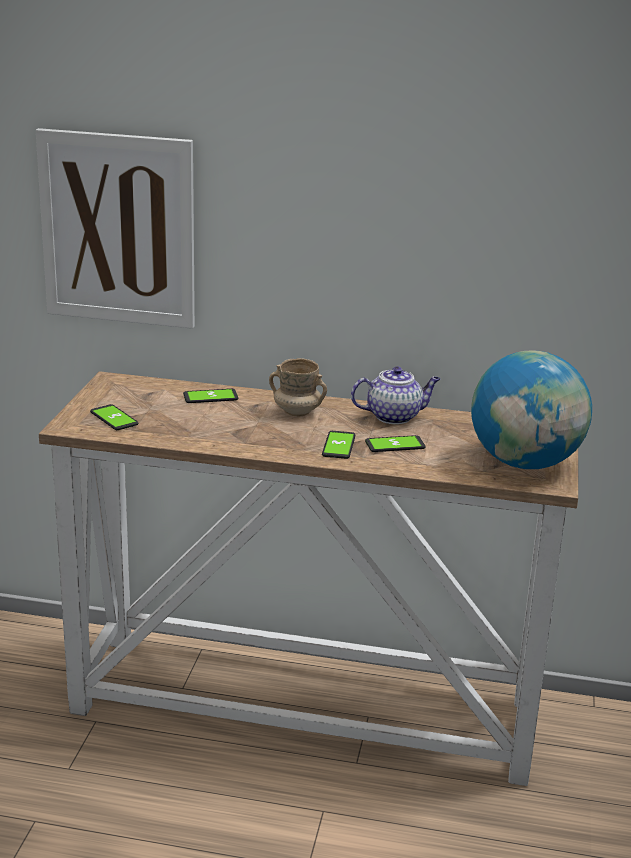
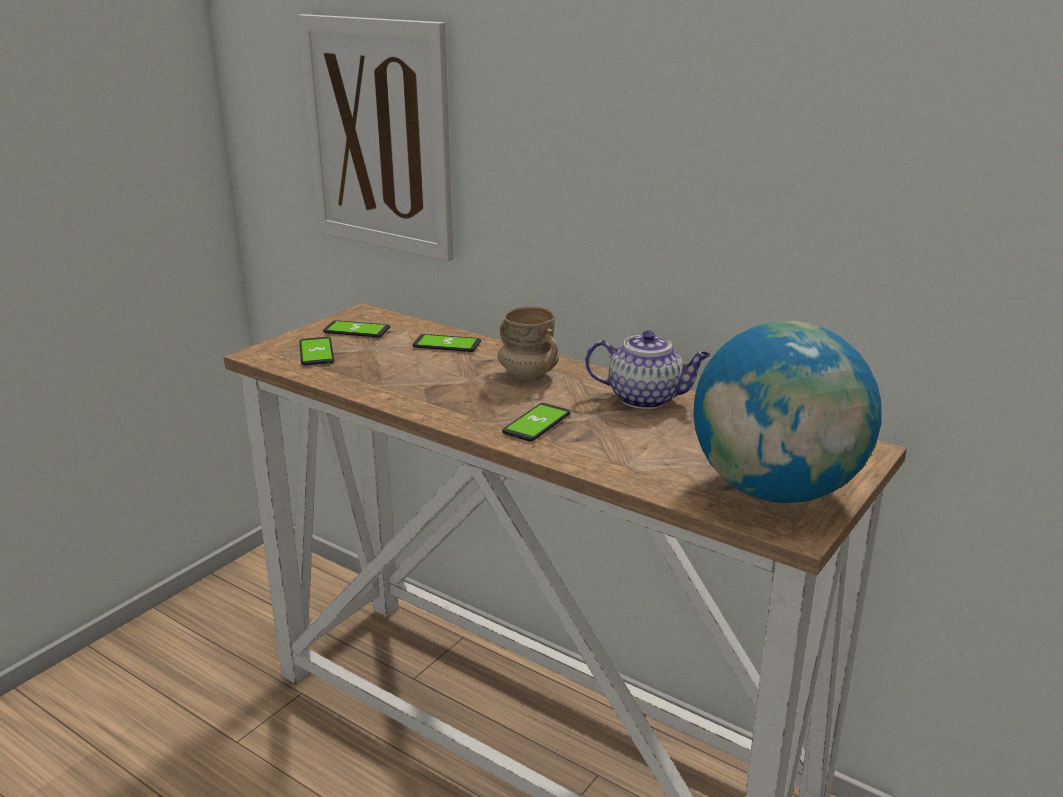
camera: 25 degrees right, 0 degrees up
phone [365,435,426,452] -> phone moved to [323,320,390,337]

